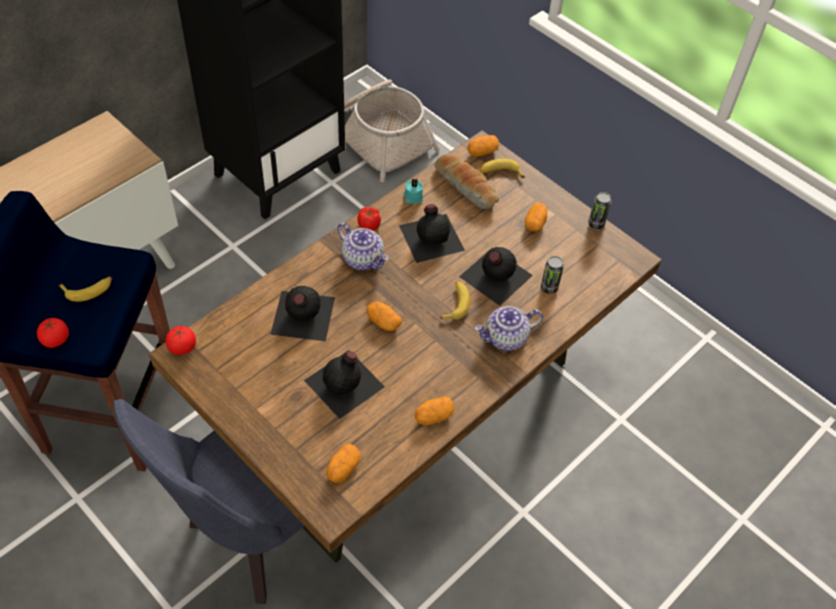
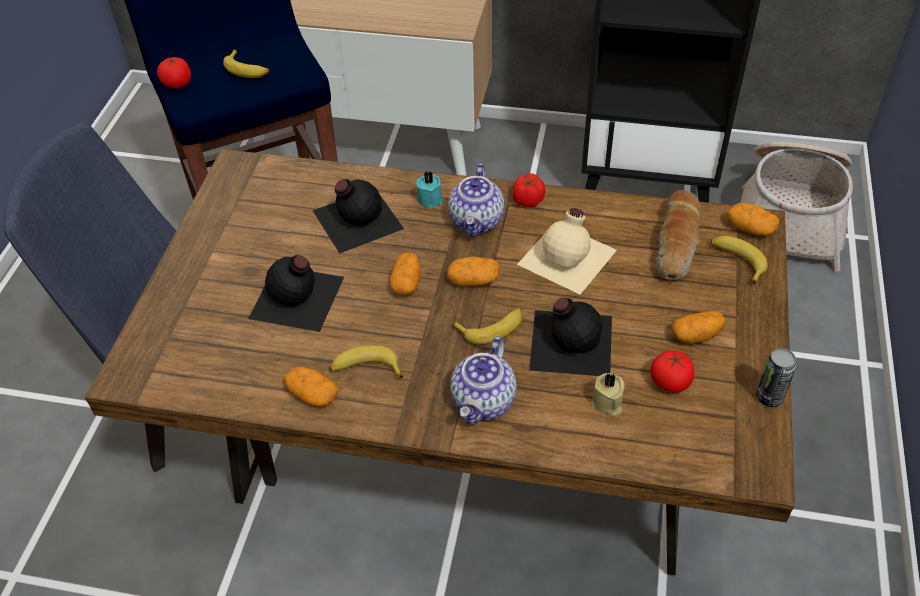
camera: 60 degrees right, 5 degrees down
tomato [166,326,196,355] -> tomato moved to [650,350,694,393]
potato [327,444,361,483] -> potato moved to [447,257,500,286]
black bottle [399,204,465,263] -> beige bottle [517,208,617,294]
turquoise candle [403,178,423,204] -> turquoise candle moved to [416,171,443,209]
teapot [474,306,543,351] -> teapot turned 105 degrees counterclockwise [450,336,517,424]
can [541,256,564,294] -> beige candle [591,373,625,417]
none -> banana [329,345,403,378]

